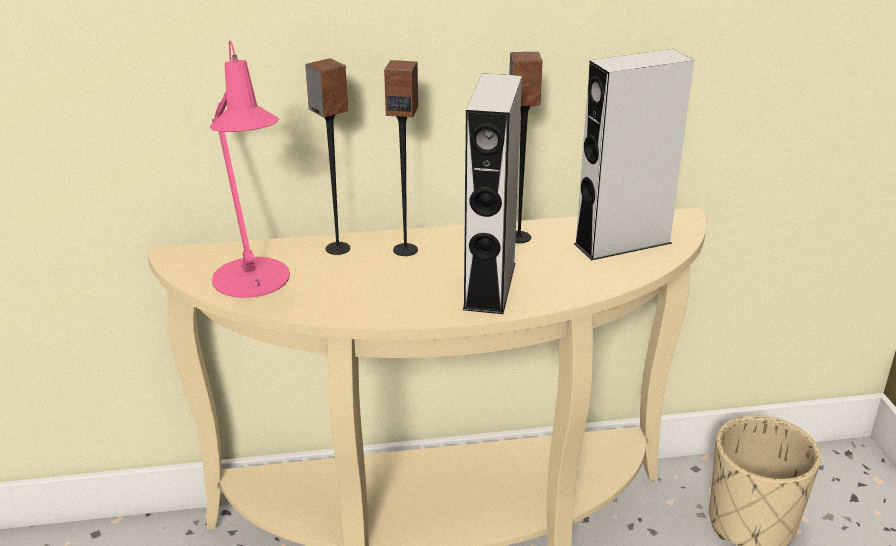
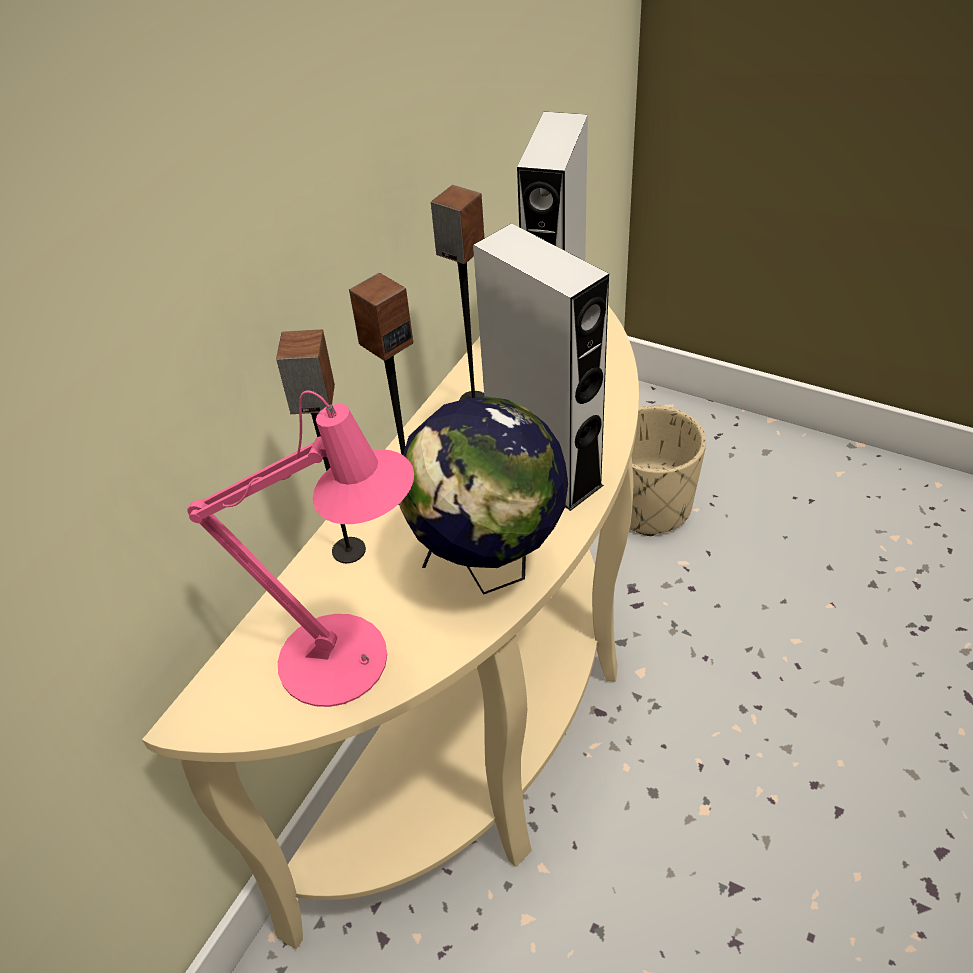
camera: 50 degrees left, 15 degrees up
none -> globe [399,397,568,595]

